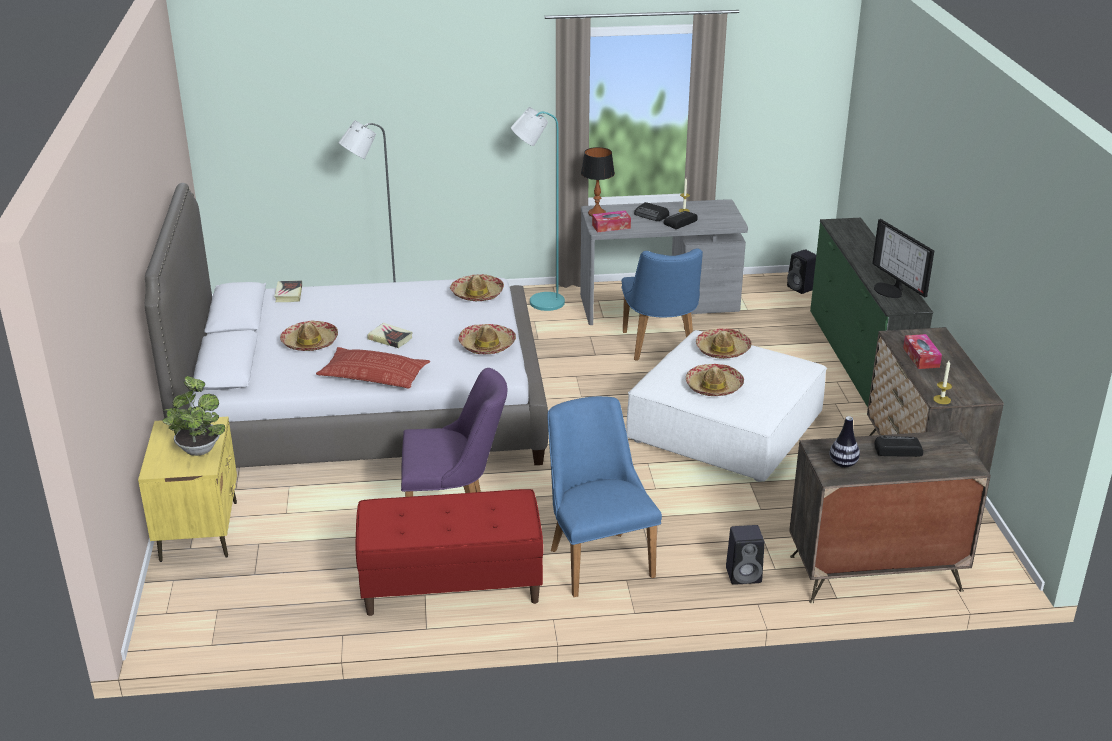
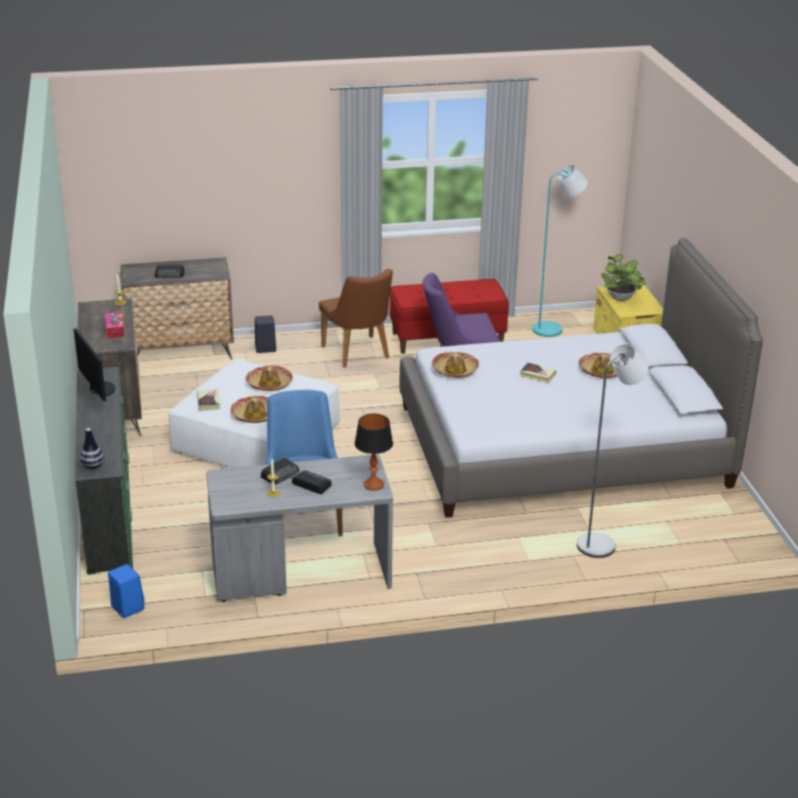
camera: 175 degrees right, 0 degrees up
book [274,280,302,302] -> book moved to [197,389,220,411]
pillow [316,347,430,388] -> none
hat [450,274,504,301] -> none
turquoise floor lamp [511,107,565,311] -> turquoise floor lamp moved to [532,165,588,337]
blue chair [547,396,662,597] -> brown chair [319,269,393,368]
tissue box [592,211,631,232] -> none
black speaker [787,249,816,294] -> blue speaker [108,564,145,618]
vase [830,416,860,468] -> vase moved to [80,428,104,469]

